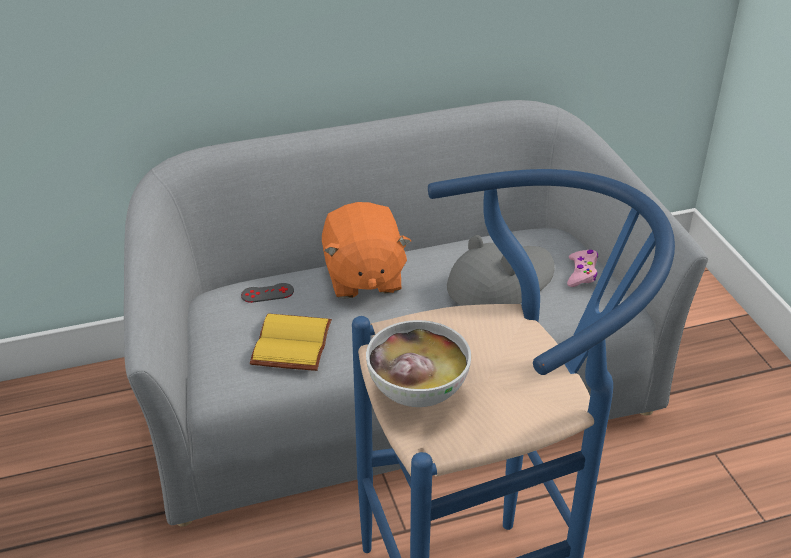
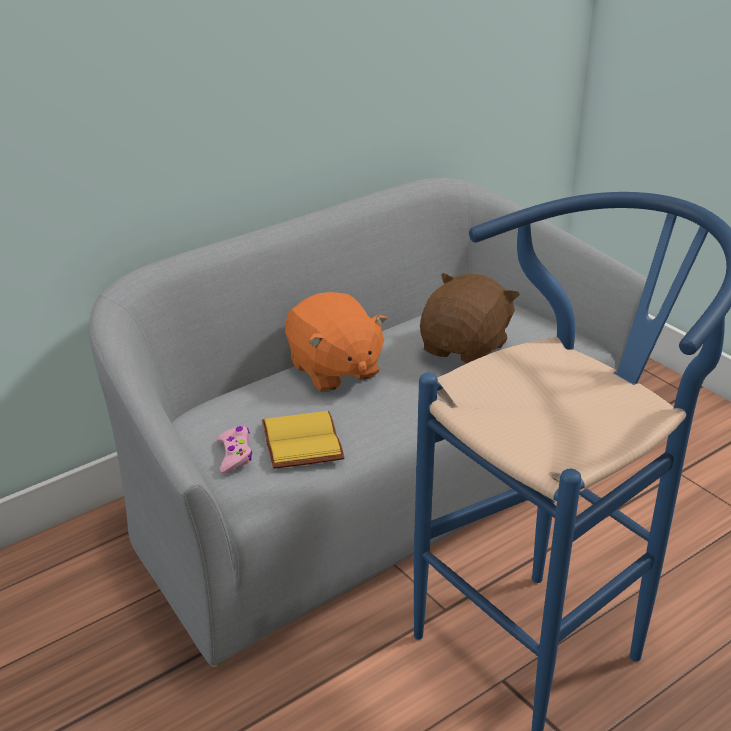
camera: 20 degrees left, 5 degrees down
grey game controller [241,283,294,303] -> none
bowl [366,320,471,407] -> none
grey hat [447,235,555,306] -> brown plush toy [420,273,520,364]
pink game controller [567,250,598,287] -> pink game controller moved to [217,426,252,474]

